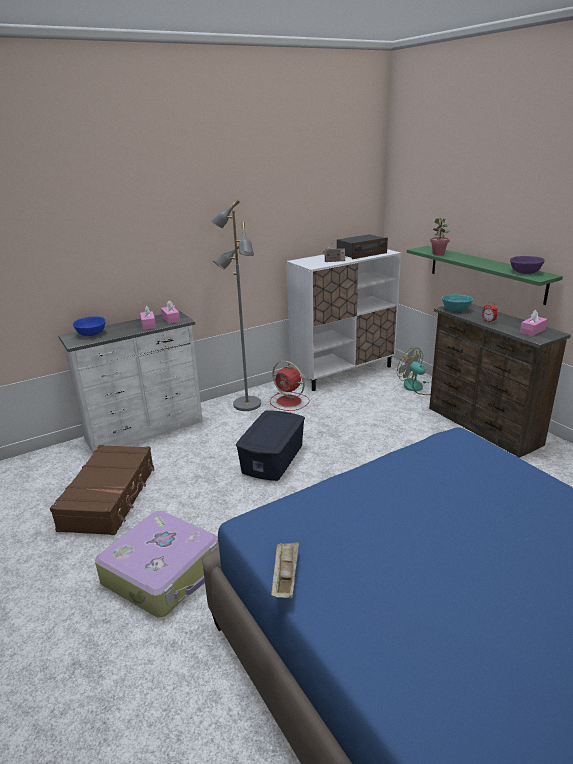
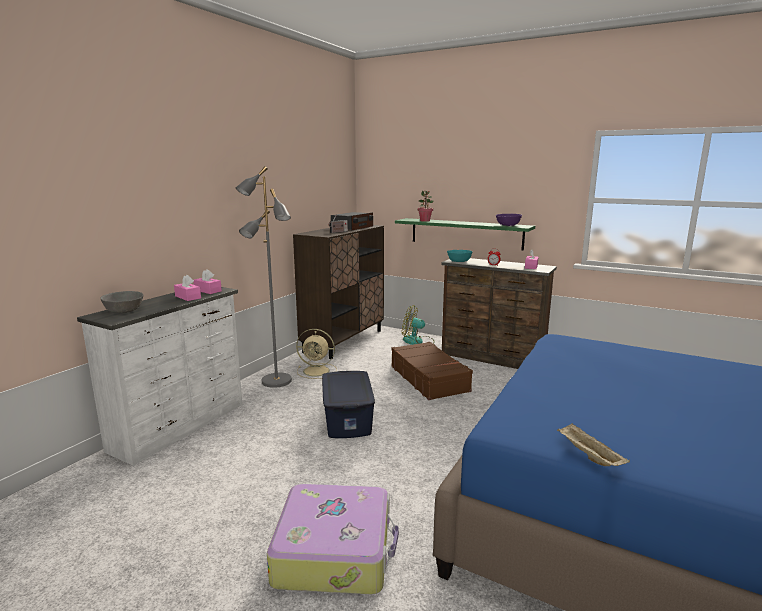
camera: 30 degrees left, 10 degrees down
brown suitcase [50,445,155,535] -> brown suitcase moved to [391,342,473,400]
blue bowl [73,316,106,336] -> grey bowl [100,291,143,313]
red fan [270,361,310,411] -> beige fan [296,329,337,379]
white cabinet [286,249,401,391] -> brown cabinet [293,225,384,359]

